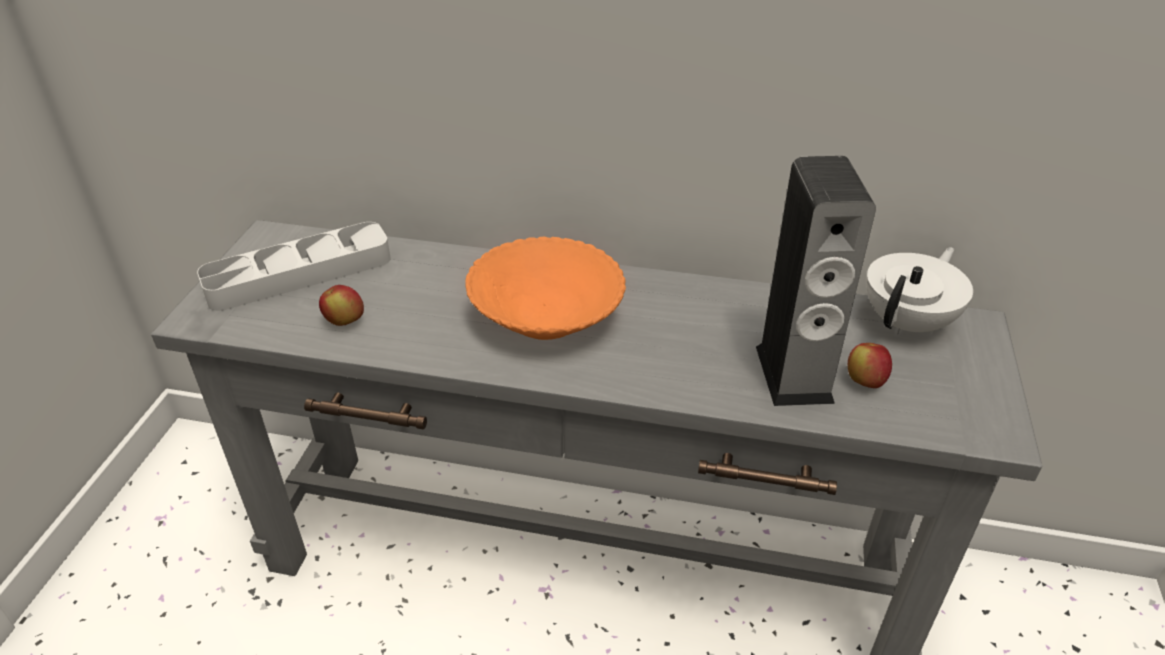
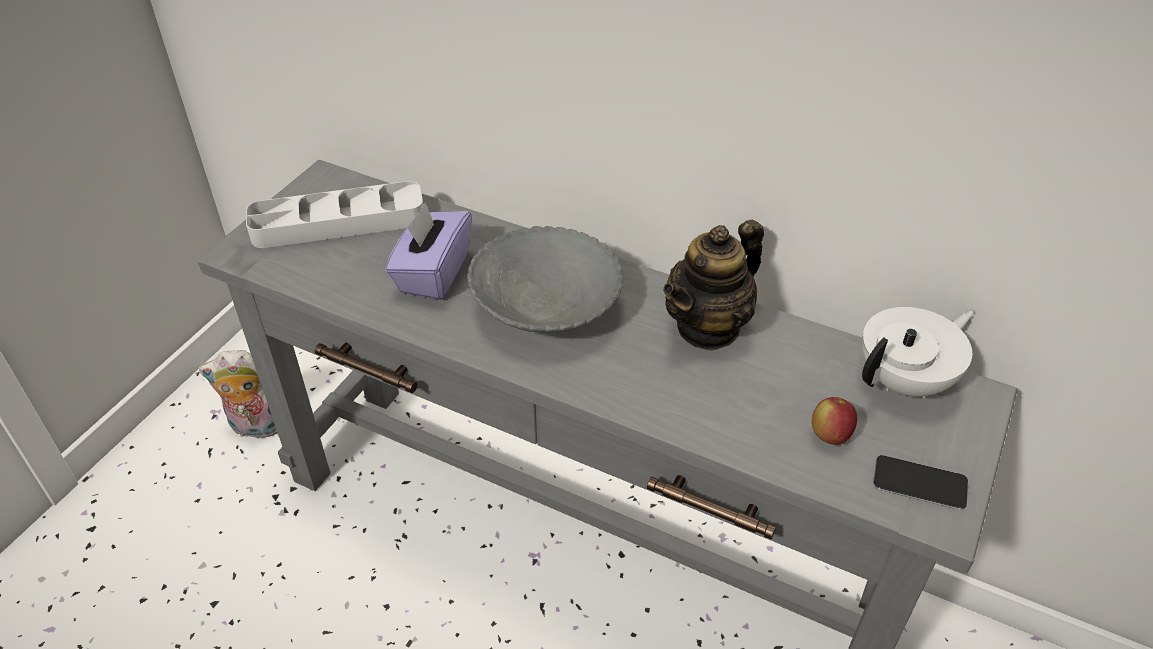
camera: 15 degrees right, 5 degrees up
apple [319,285,364,326] -> none
orange bowl [465,237,626,340] -> grey bowl [467,226,624,332]
speaker [756,156,876,406] -> none
none -> plush toy [199,350,277,438]
none -> purple tissue box [385,203,472,300]
none -> teapot [663,220,764,351]
none -> phone [873,455,968,510]

